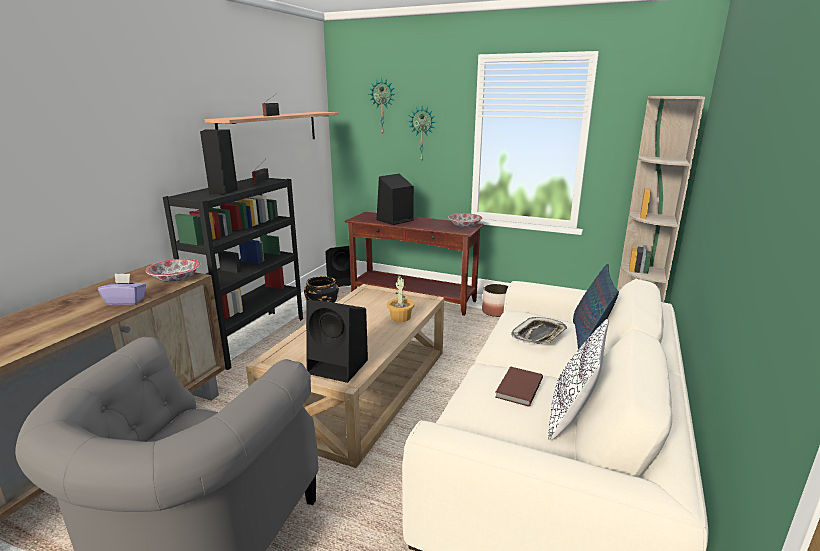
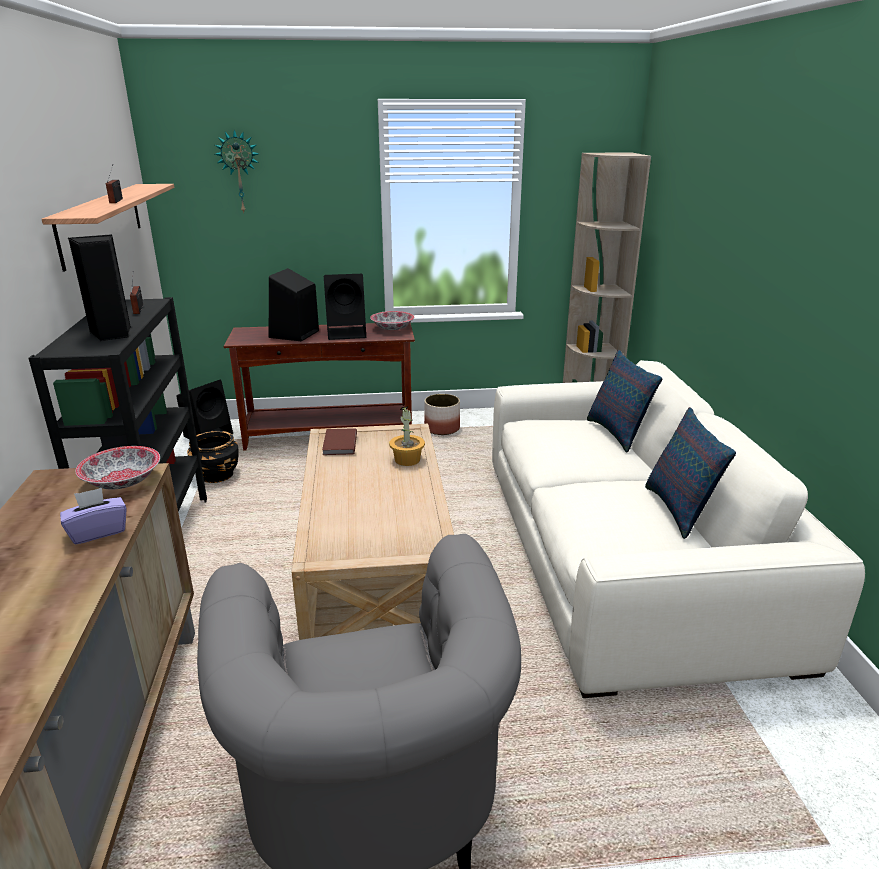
camera: 30 degrees left, 5 degrees up
black speaker [306,300,368,383] -> black speaker moved to [324,274,366,340]
wall clock [408,106,435,163] -> none
brown book [495,366,543,407] -> brown book moved to [322,428,357,455]
tray [511,317,567,344] -> none
white pillow [548,319,609,440] -> blue pillow [645,407,736,539]

